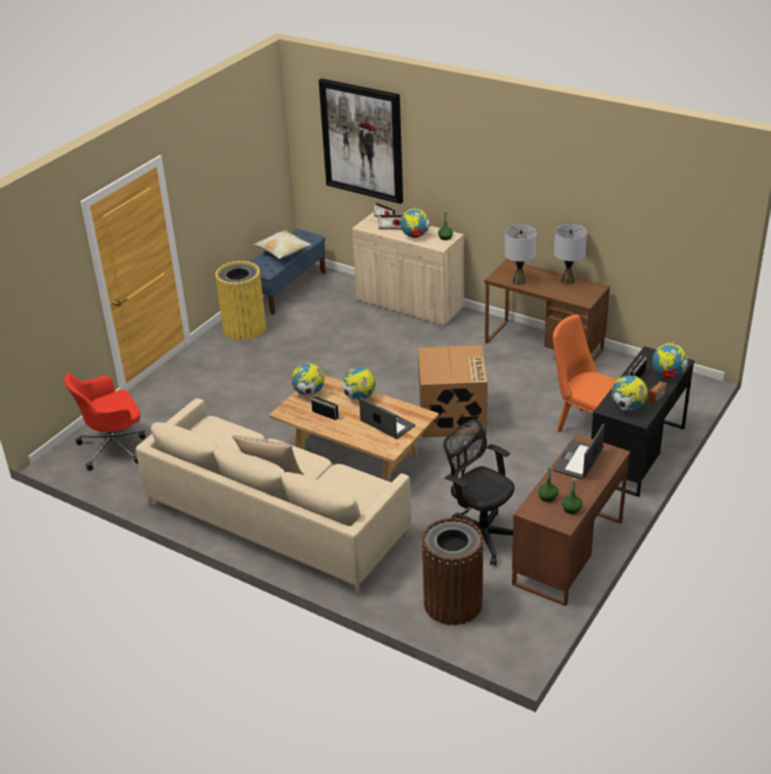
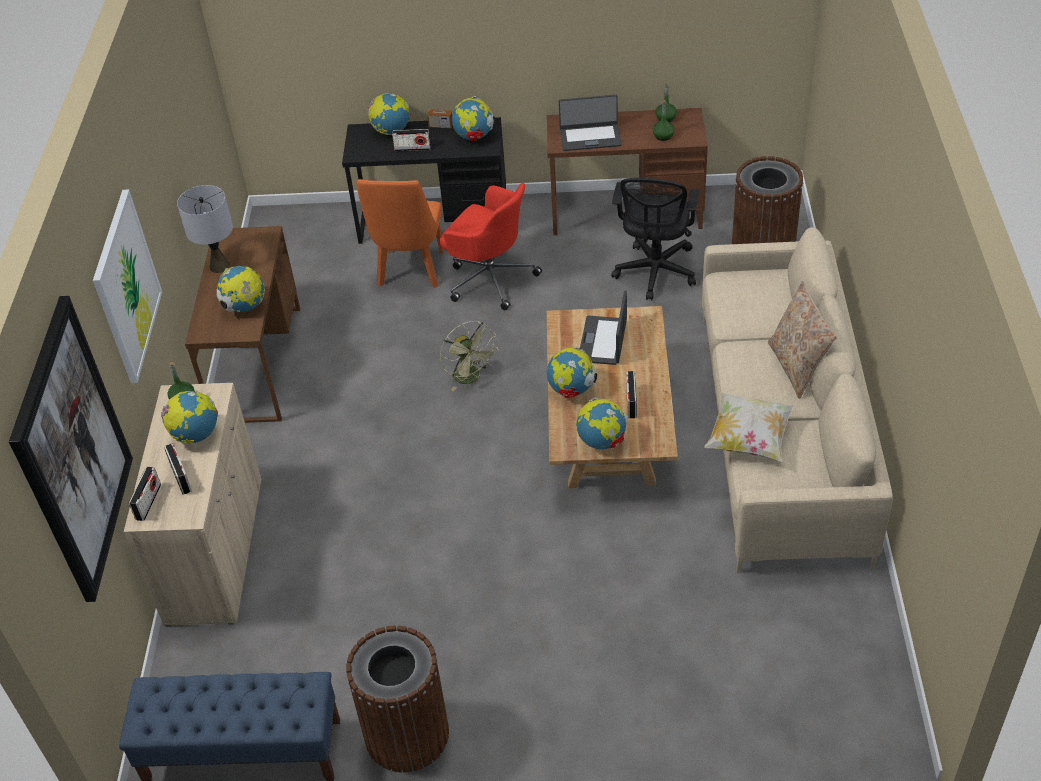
camera: 120 degrees left, 10 degrees up
red office chair [64,373,145,471] -> red office chair moved to [440,183,542,310]
yellow trash can [215,261,266,341] -> brown trash can [346,625,449,773]
pillow [254,230,311,259] -> pillow moved to [704,392,794,462]
cardboard box [418,345,488,438] -> green fan [440,321,499,391]
grey table lamp [505,224,537,285] -> globe [216,266,265,312]
none -> picture [93,189,162,383]

